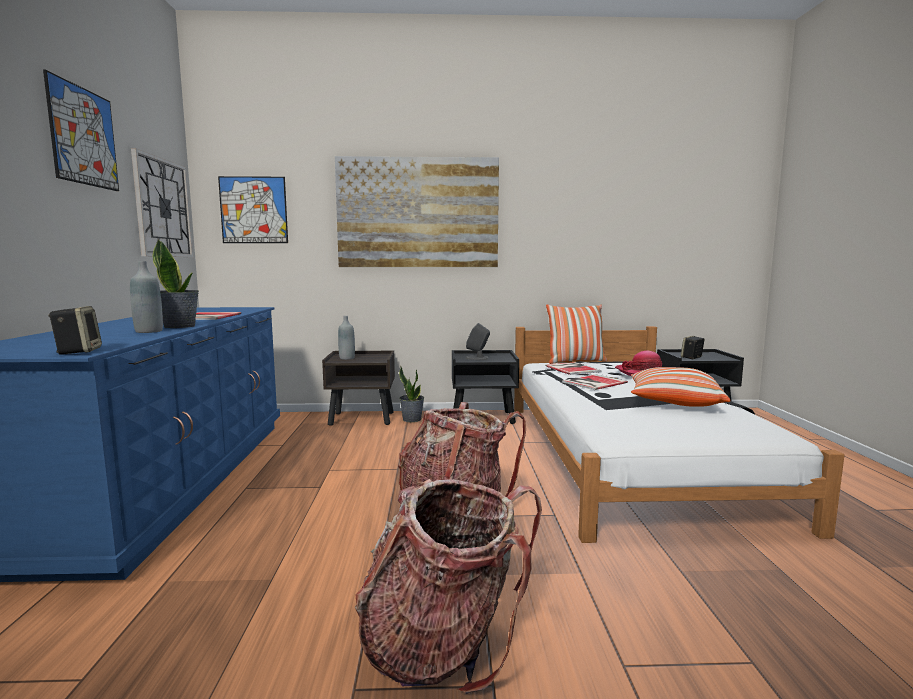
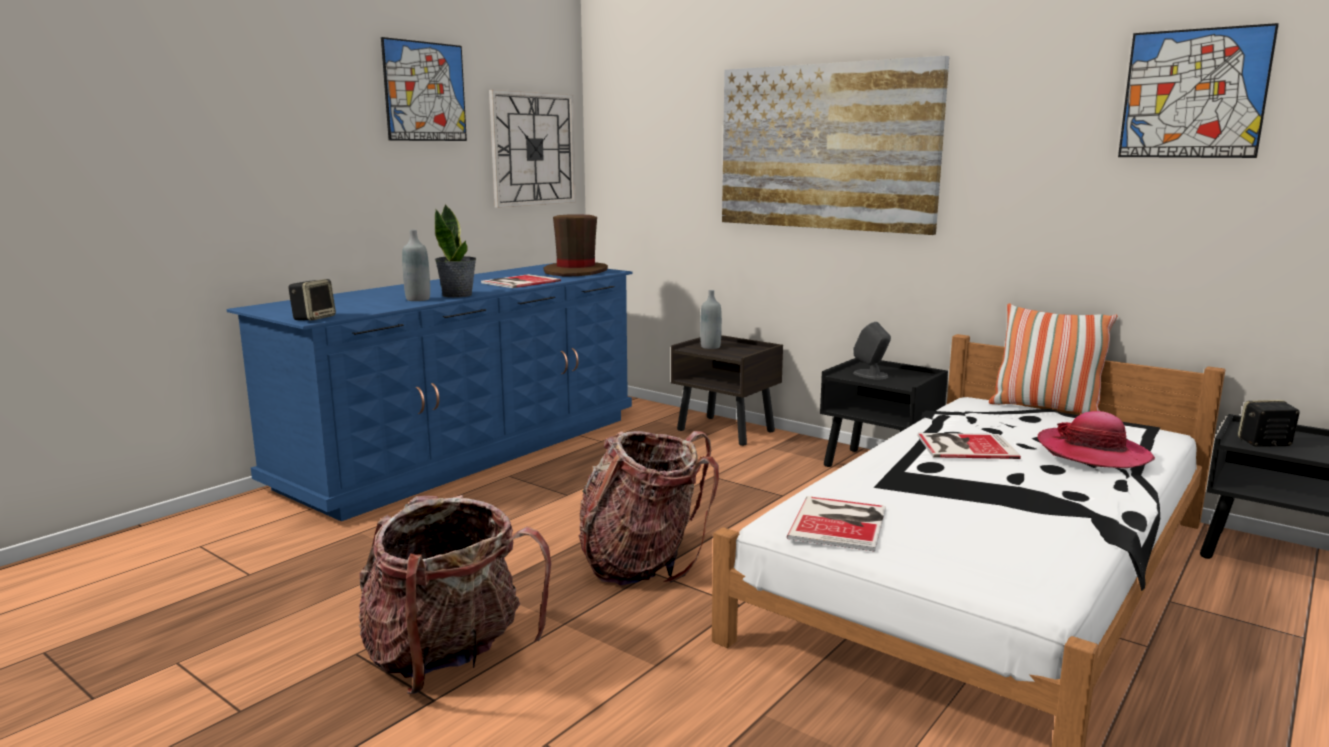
camera: 40 degrees right, 5 degrees up
picture [218,176,288,243] -> picture moved to [1118,23,1279,158]
potted plant [399,366,424,422] -> none
book [545,362,602,375] -> book moved to [787,496,886,552]
pillow [631,367,731,407] -> none
none -> brown hat [544,214,608,277]

